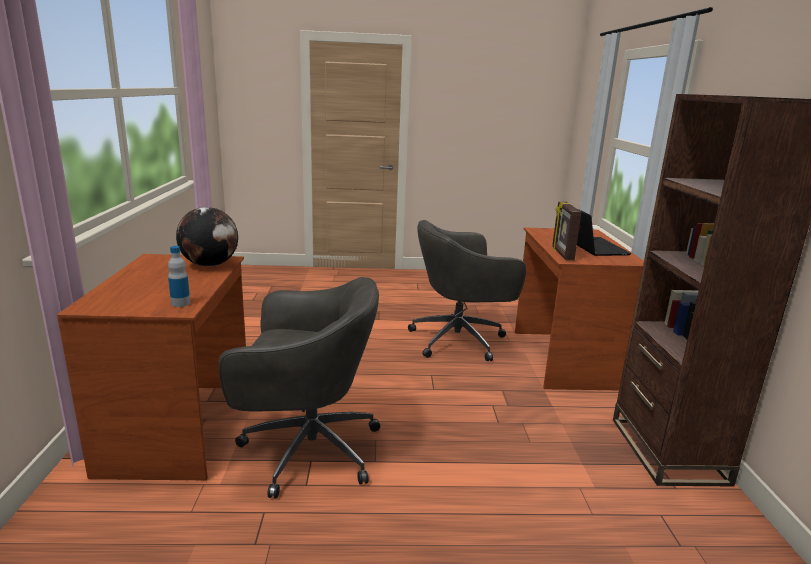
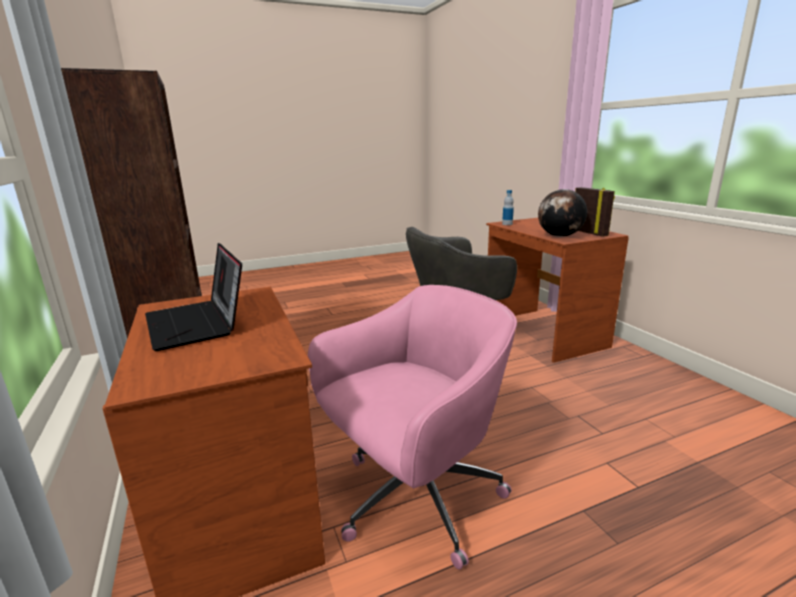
camera: 160 degrees right, 0 degrees up
grey office chair [408,220,526,361] -> pink office chair [308,285,517,569]
picture frame [552,202,582,260] -> picture frame moved to [575,187,615,237]

